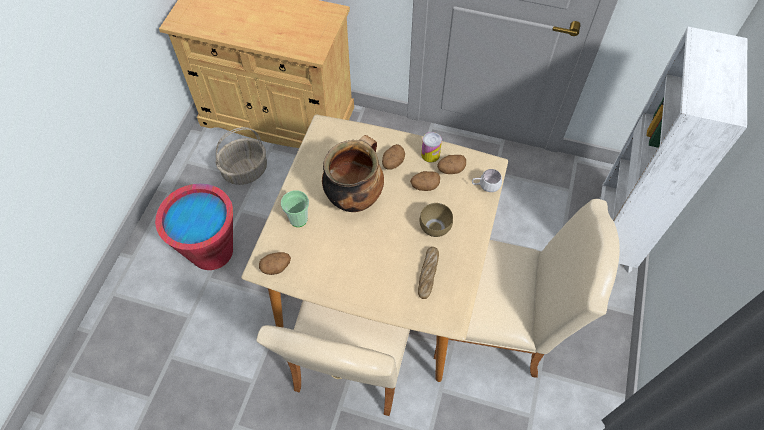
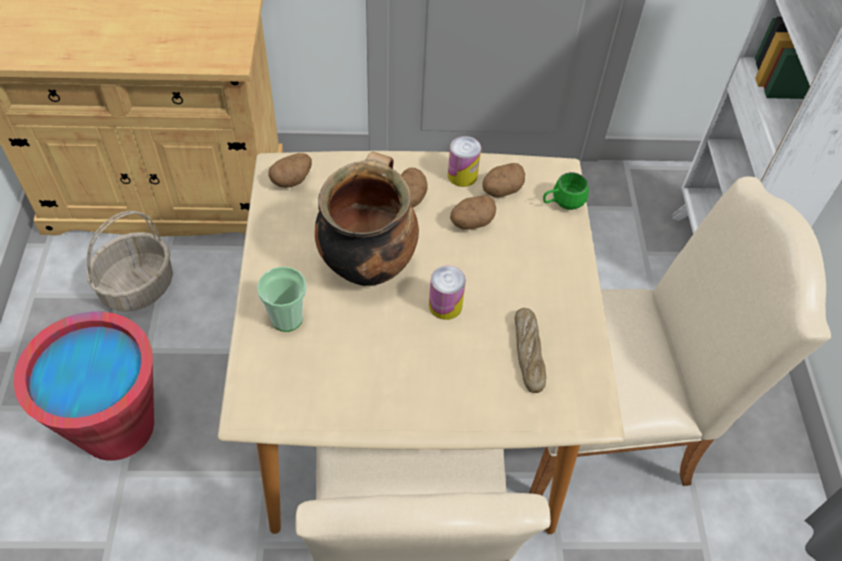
camera: 20 degrees left, 5 degrees down
potato [259,252,291,275] -> potato moved to [268,153,312,188]
brown bowl [420,203,453,237] -> none
white mug [472,169,502,192] -> green mug [543,172,589,210]
none -> can [429,266,466,320]

